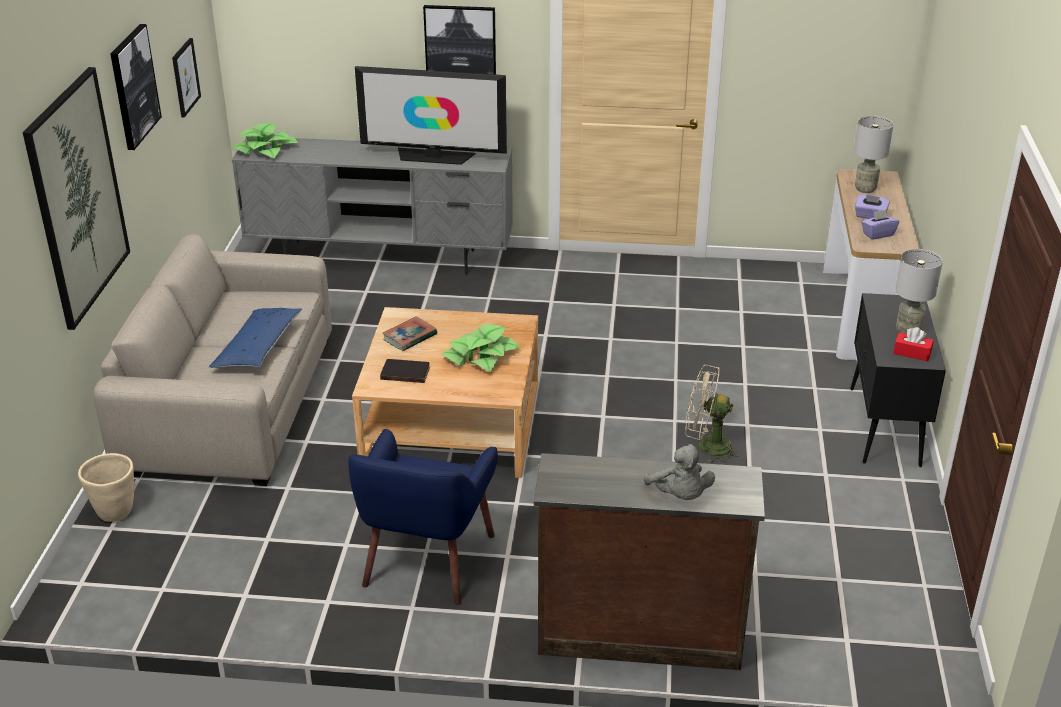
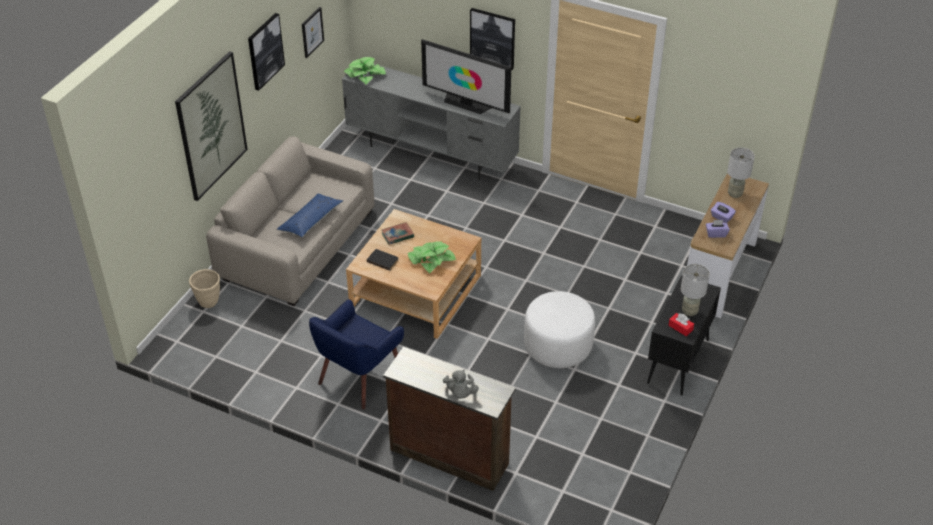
camera: 20 degrees right, 10 degrees up
beige fan [685,365,741,464] -> white ottoman [524,291,595,368]

